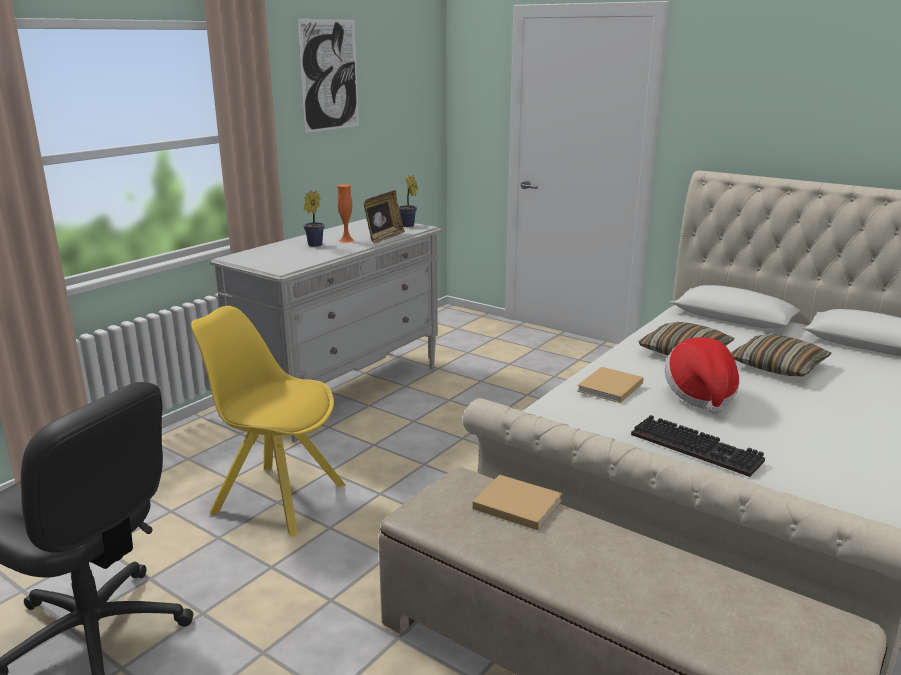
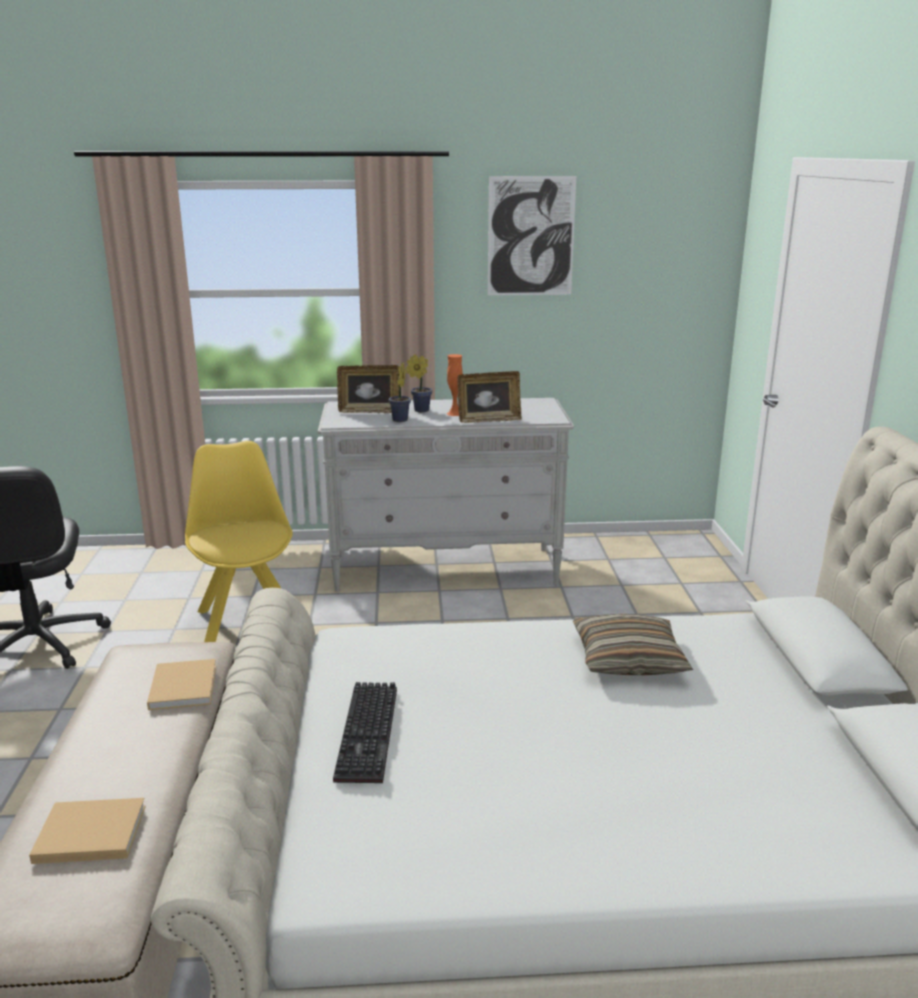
camera: 50 degrees right, 0 degrees up
potted plant [399,175,418,227] -> potted plant moved to [388,363,411,422]
beige book [577,367,644,403] -> beige book moved to [29,798,146,864]
hat [665,337,740,414] -> none
pillow [731,334,831,376] -> none
none -> picture frame [337,365,399,413]

